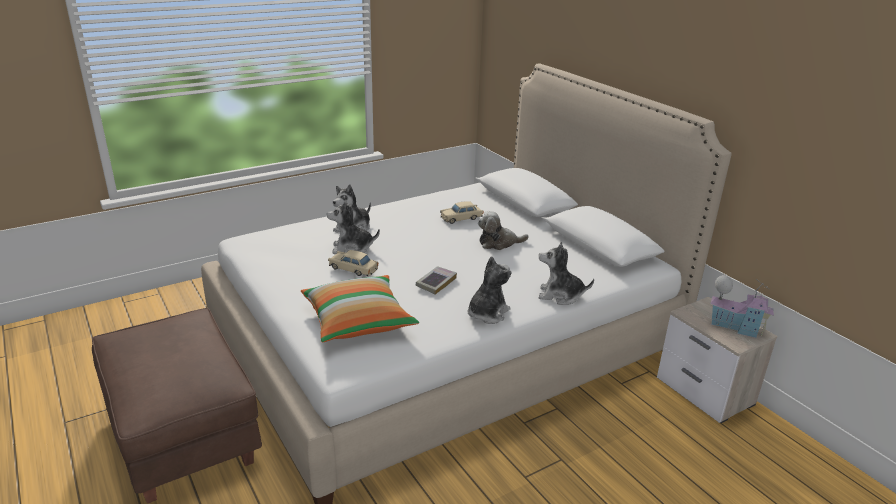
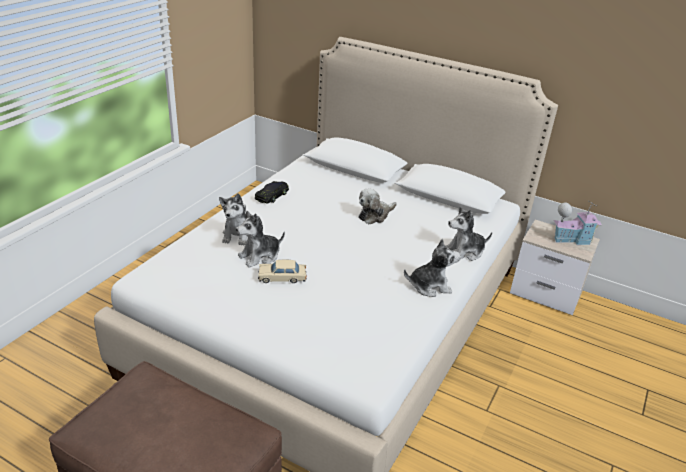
camera: 30 degrees left, 5 degrees up
pillow [301,275,419,342] -> none
book [416,266,457,295] -> none
beige toy car [440,201,484,224] -> none
plush toy [468,256,511,324] -> plush toy turned 75 degrees clockwise [404,238,461,297]
none -> black toy car [255,181,289,204]

